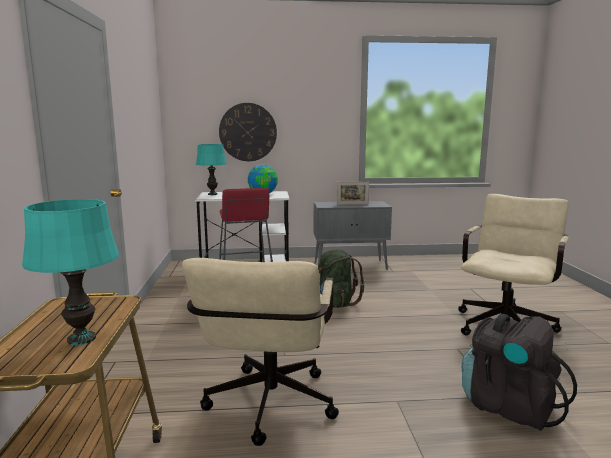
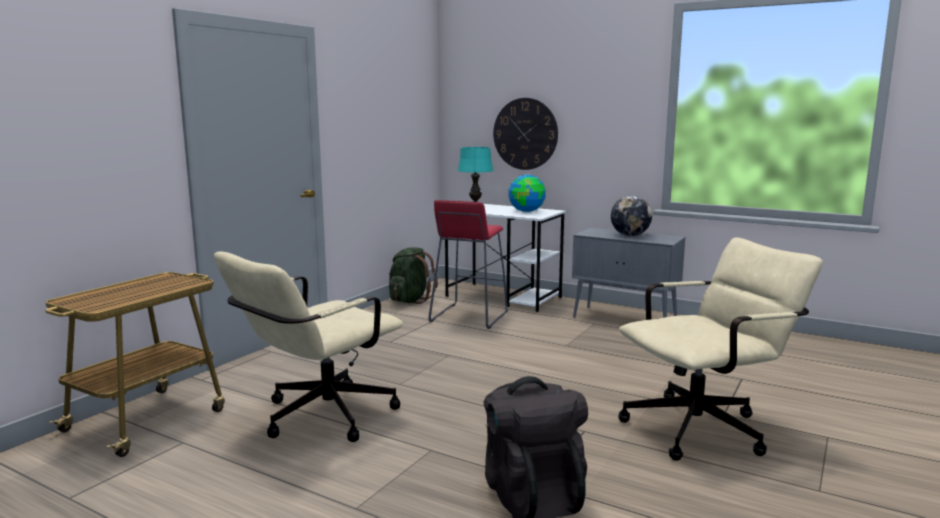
camera: 35 degrees right, 0 degrees up
turquoise table lamp [22,199,119,345] -> none
green backpack [318,249,365,308] -> green backpack moved to [388,247,438,304]
picture frame [337,182,369,205] -> globe [611,196,652,236]

